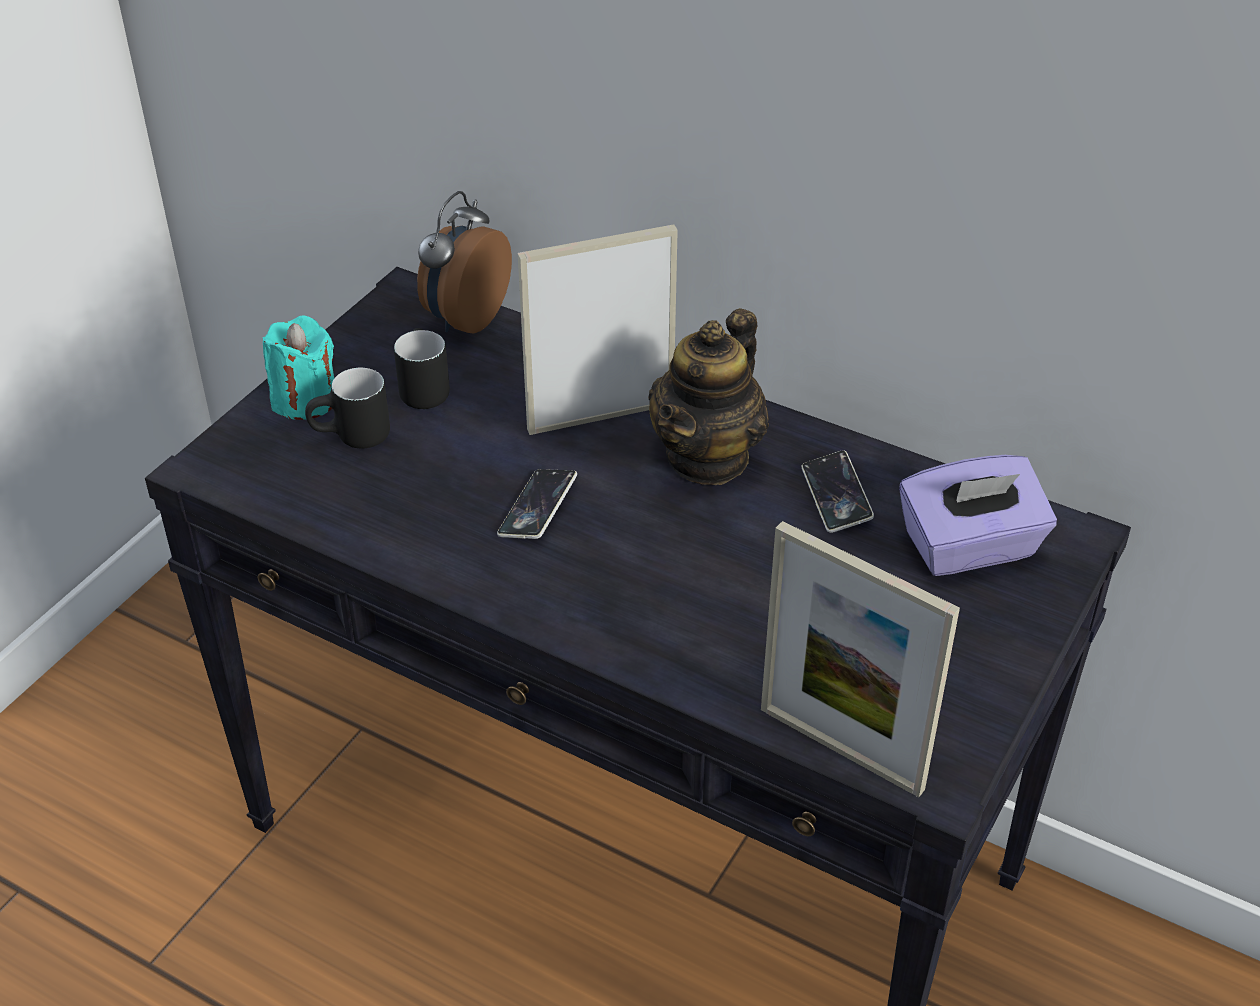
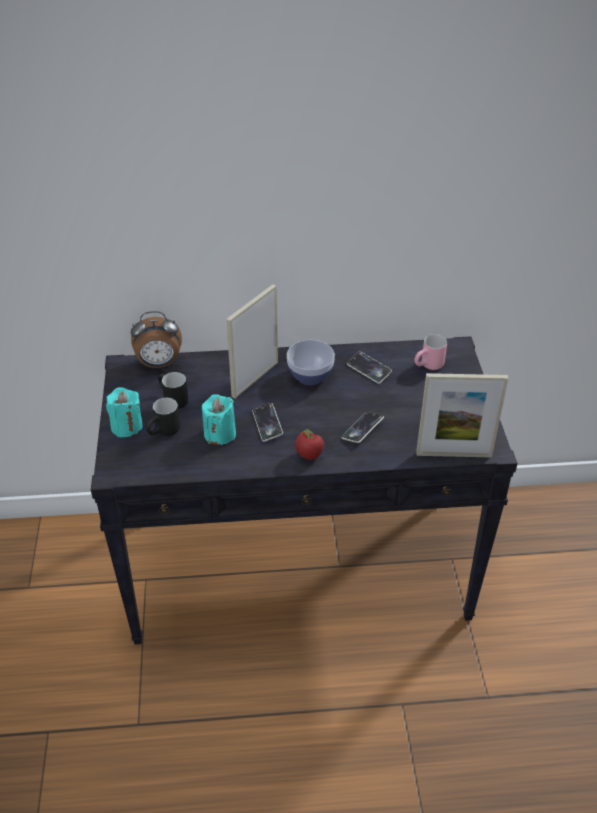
camera: 35 degrees left, 0 degrees up
alarm clock [417,191,512,334] -> alarm clock turned 90 degrees counterclockwise [131,311,182,368]
teapot [648,308,769,485] -> bowl [287,340,335,385]
purple tissue box [899,455,1057,576] -> pink mug [415,334,447,370]
none -> turquoise candle [202,394,236,445]
none -> apple [295,429,324,460]
none -> phone [341,412,384,443]

